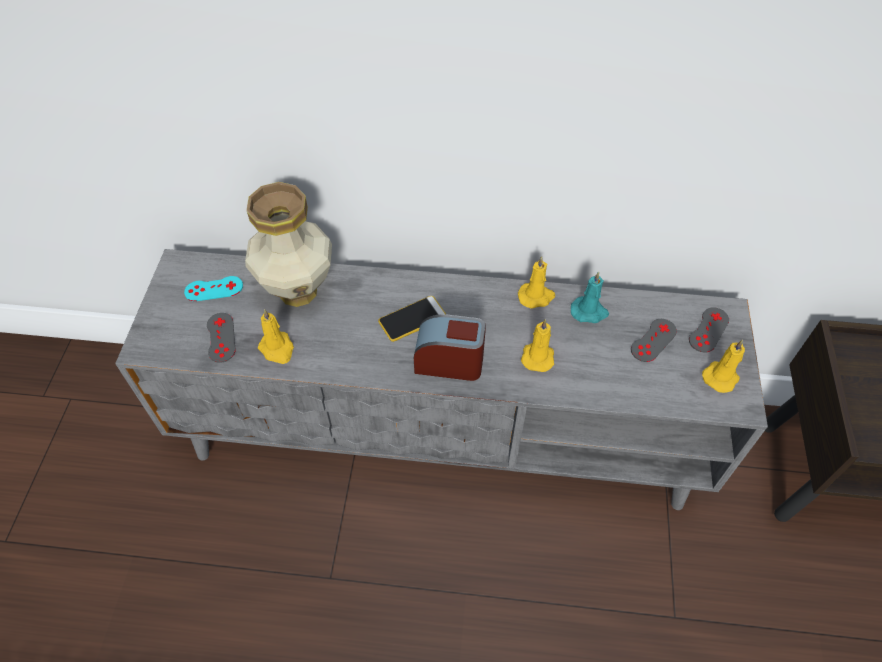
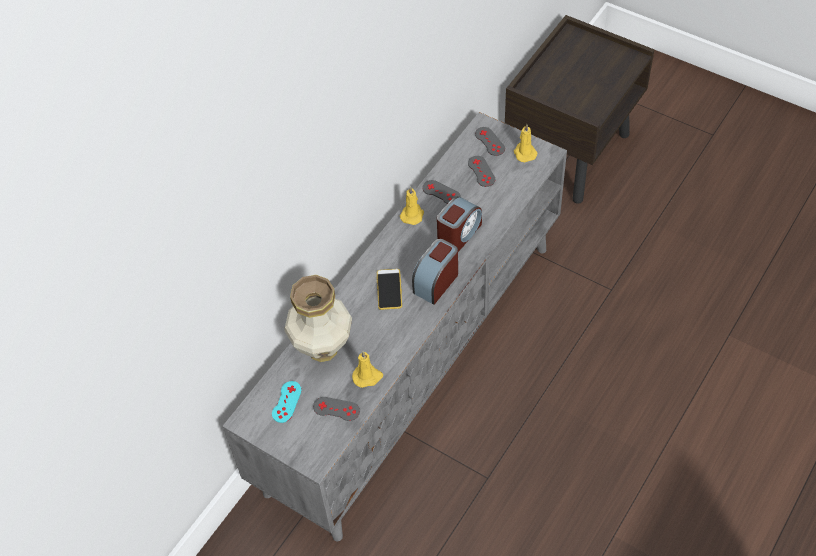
camera: 60 degrees left, 0 degrees up
yellow candle [521,319,554,372] -> alarm clock [437,196,482,252]
turquoise candle [571,272,609,323] -> grey game controller [422,180,461,204]

